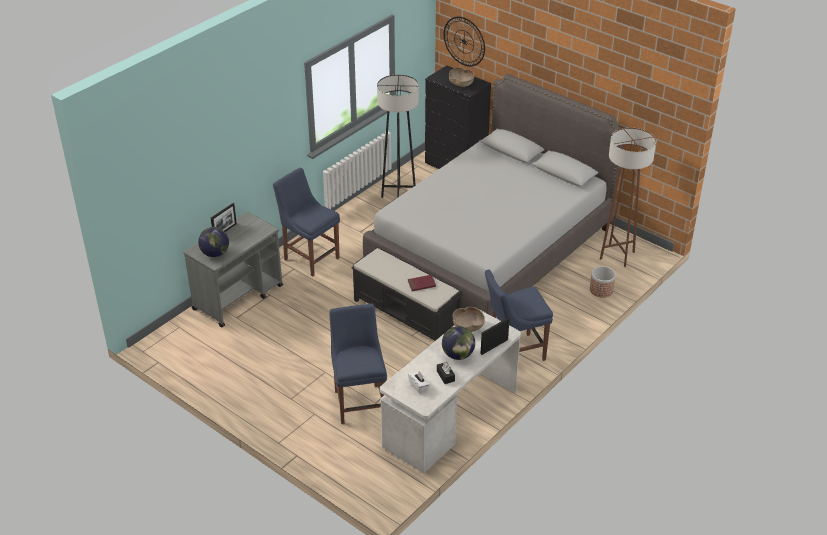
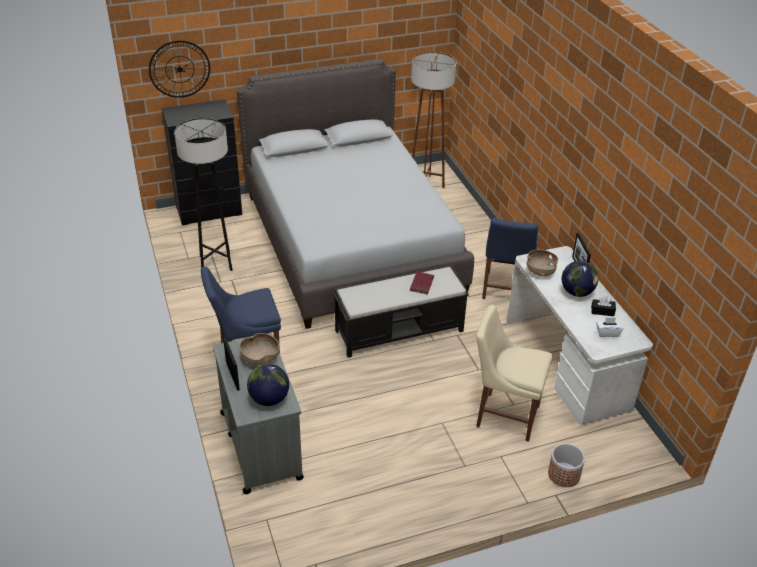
camera: 60 degrees left, 0 degrees up
blue chair [329,304,387,424] -> beige chair [476,305,553,442]
brown bowl [449,67,474,87] -> brown bowl moved to [239,333,279,365]
planter [590,266,616,298] -> planter moved to [548,443,585,487]

